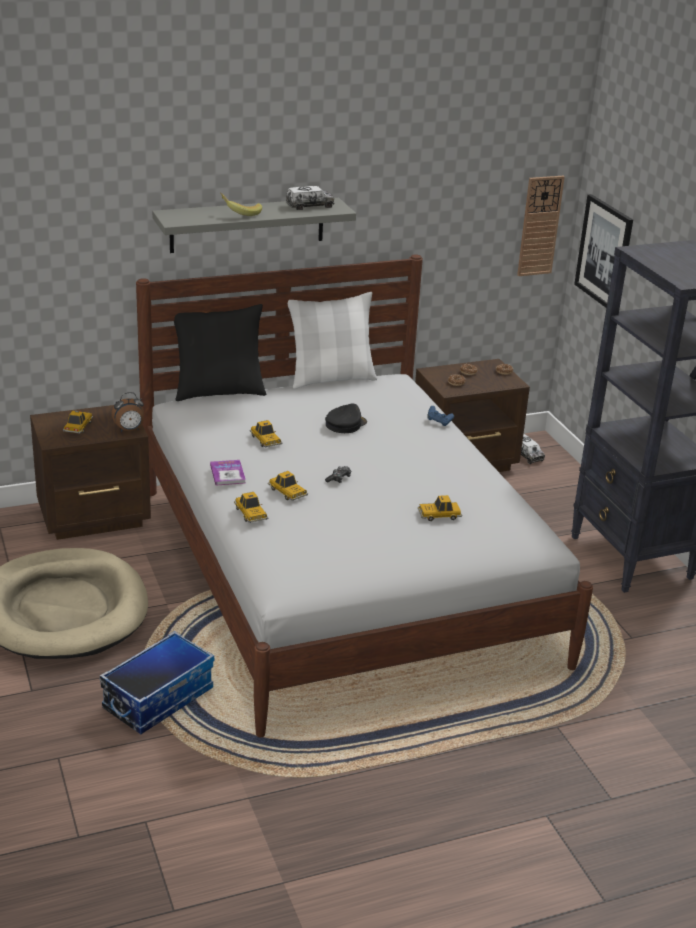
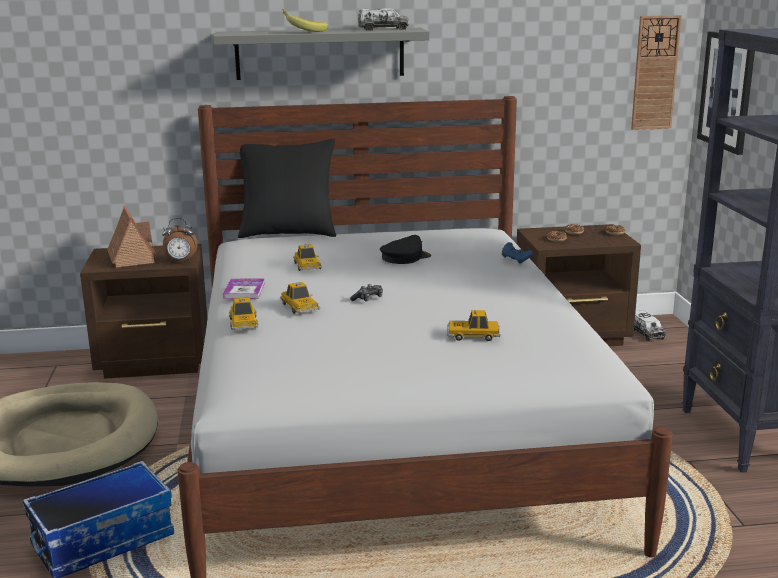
camera: 15 degrees right, 10 degrees down
toy car [63,411,93,434] -> toy house [107,206,158,268]
white pillow [288,292,377,389] -> none

